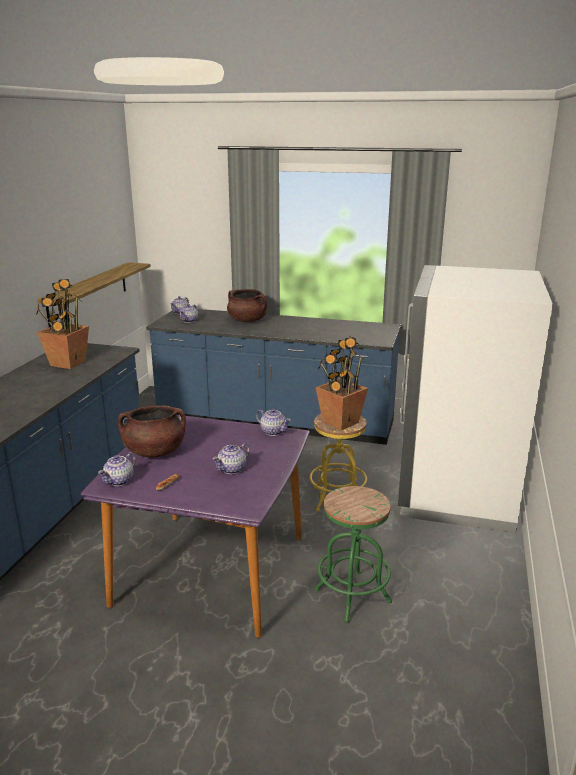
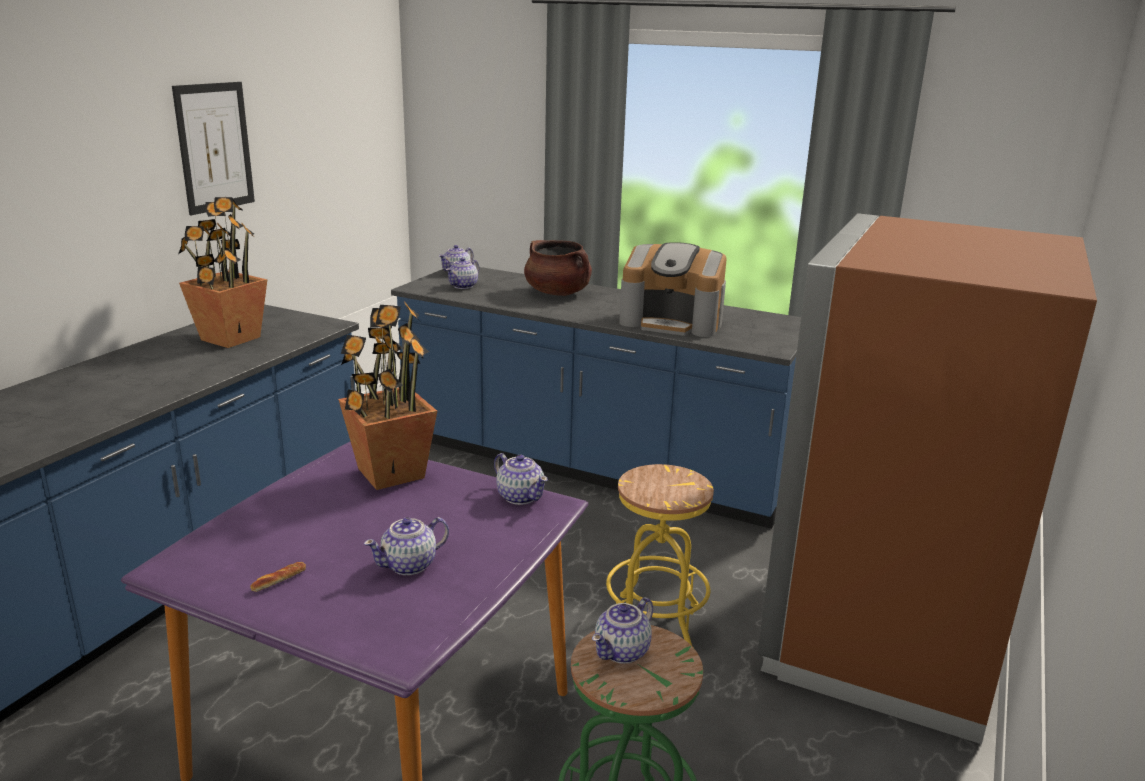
camera: 10 degrees right, 0 degrees up
shelf [37,262,151,327] -> none
teapot [98,452,136,486] -> teapot moved to [592,597,653,664]
brown cooking pot [118,405,186,458] -> none
potted plant [315,336,368,430] -> potted plant moved to [338,301,437,490]
white fridge [398,265,553,533] -> brown fridge [758,213,1097,744]
none -> picture [172,82,255,215]
none -> coffee machine [619,242,727,337]

